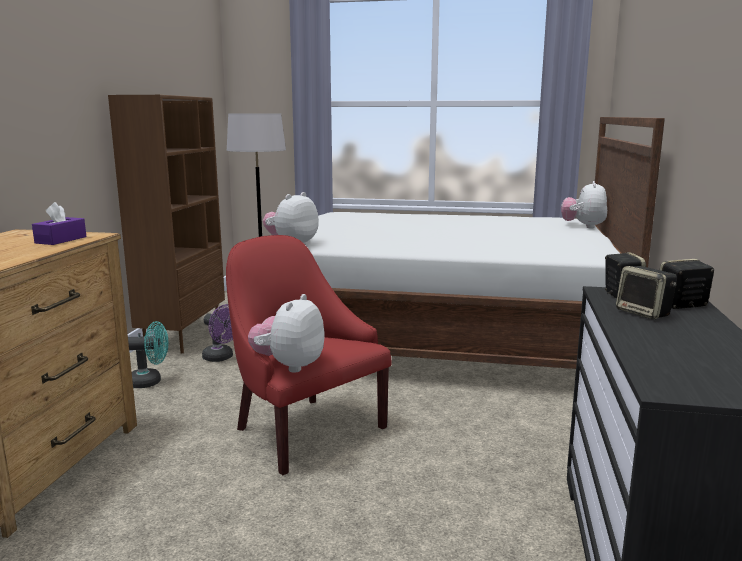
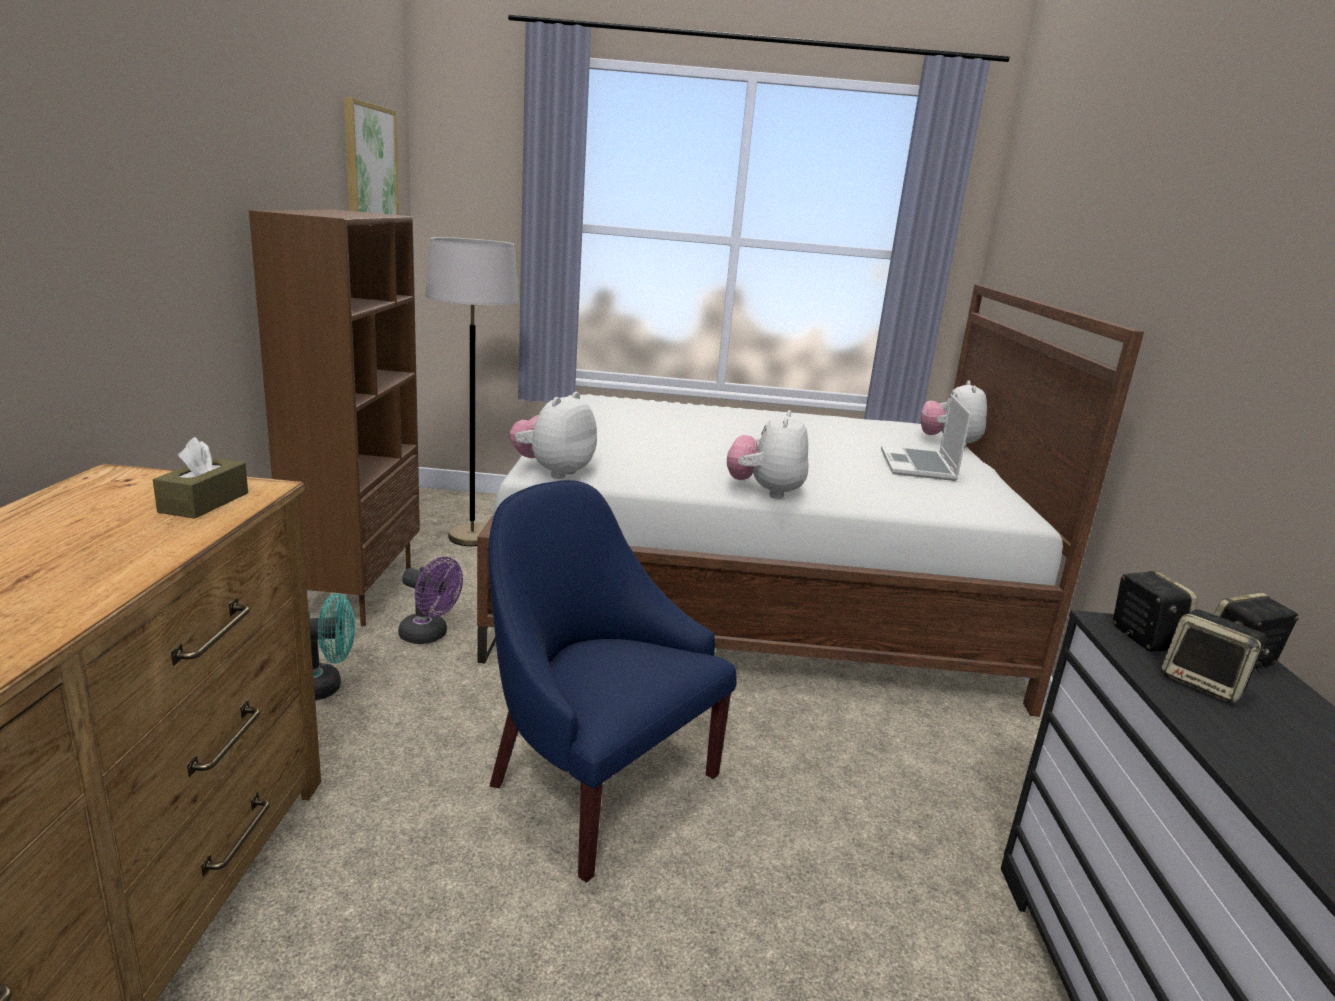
camera: 10 degrees left, 5 degrees up
purple tissue box [32,202,87,245] -> brown tissue box [153,437,248,518]
red armchair [226,235,392,475] -> blue armchair [489,480,737,883]
plush toy [248,294,325,373] -> plush toy moved to [727,410,808,499]
none -> picture [344,97,399,215]
none -> laptop [881,395,971,481]

